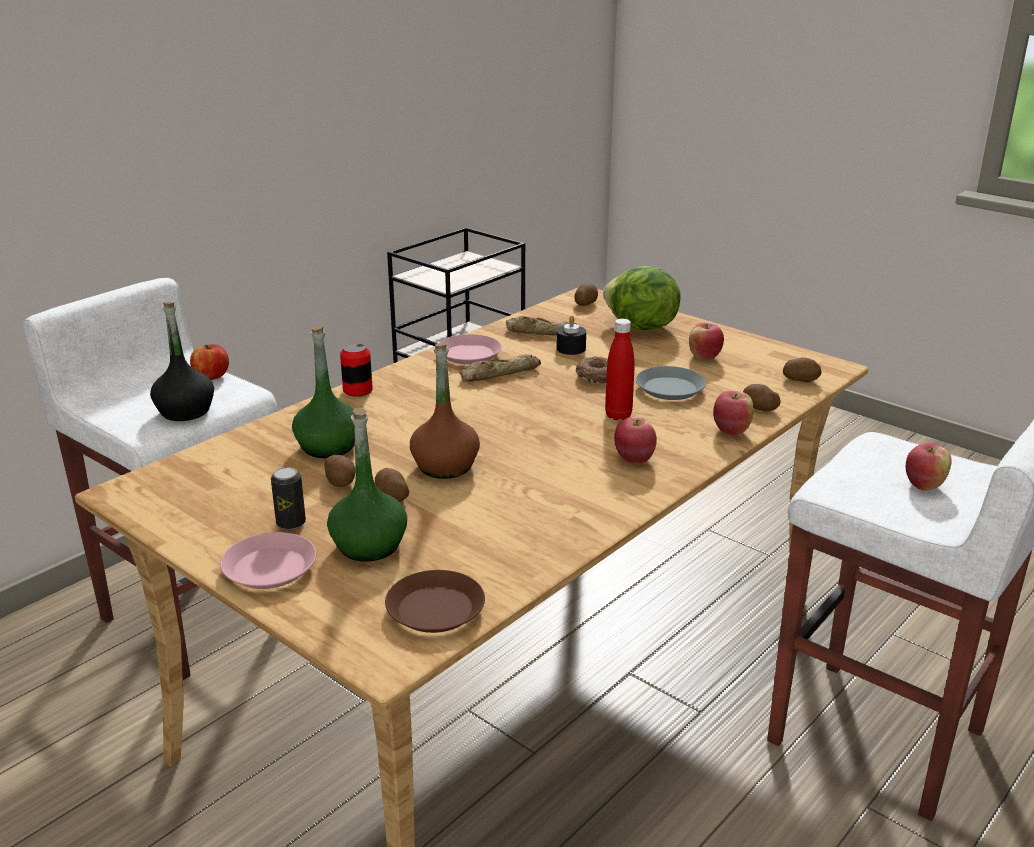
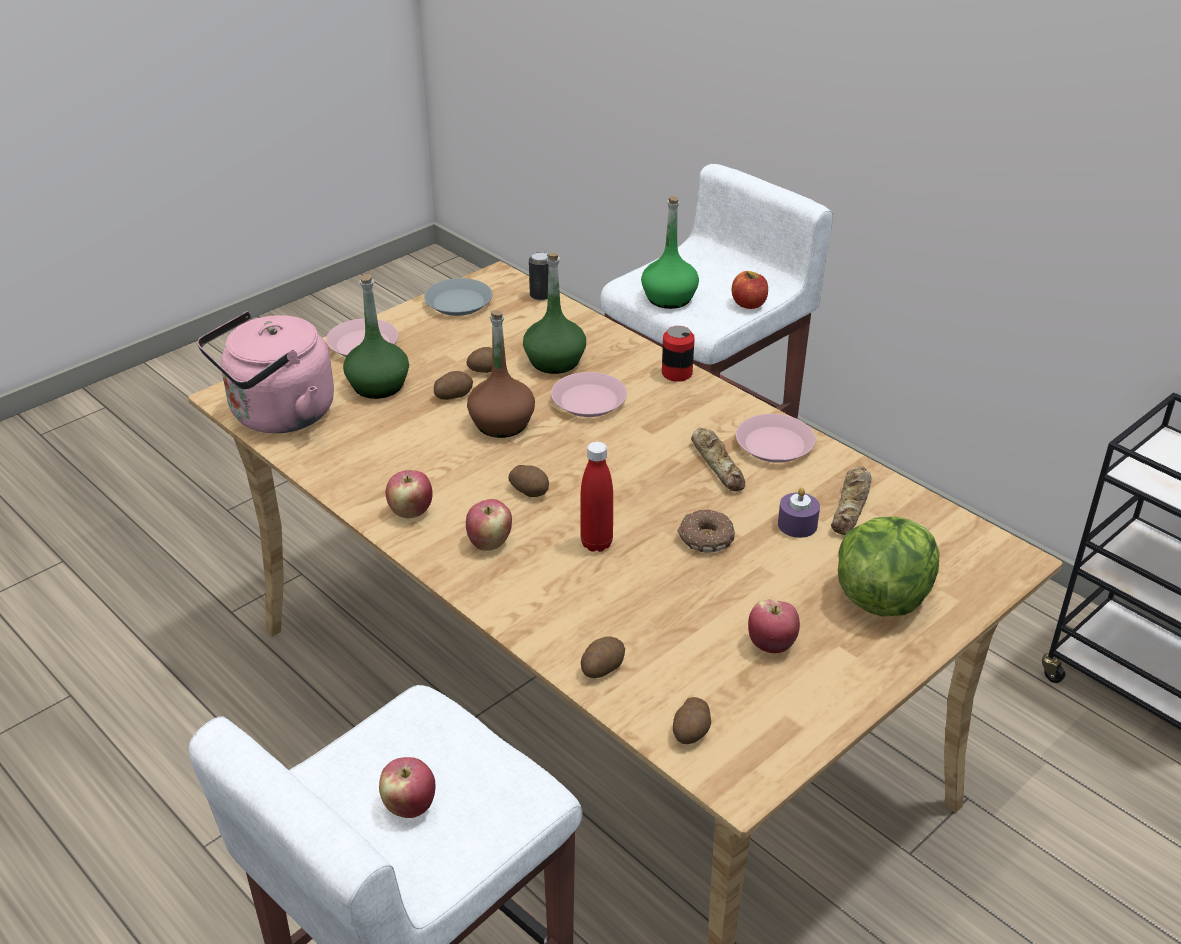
camera: 95 degrees right, 10 degrees up
black bottle [150,301,214,421] -> green bottle [641,196,699,309]
can [271,467,306,530] -> can moved to [529,252,549,301]
brown plate [385,570,485,633] -> pink kettle [197,311,334,433]
black candle [556,316,586,355] -> purple candle [778,487,820,538]
potato [574,283,598,306] -> potato moved to [508,465,549,497]
grey plate [636,366,706,400] -> grey plate moved to [424,278,492,316]
apple [713,391,753,436] -> apple moved to [386,470,433,518]
none -> pink plate [551,372,627,417]

